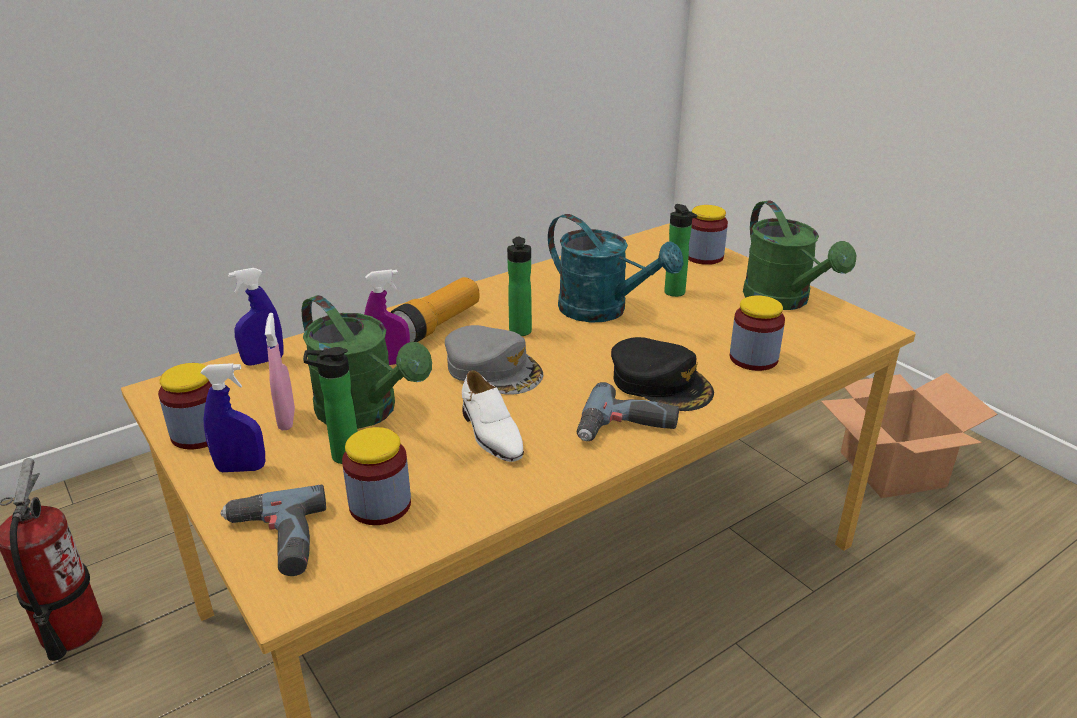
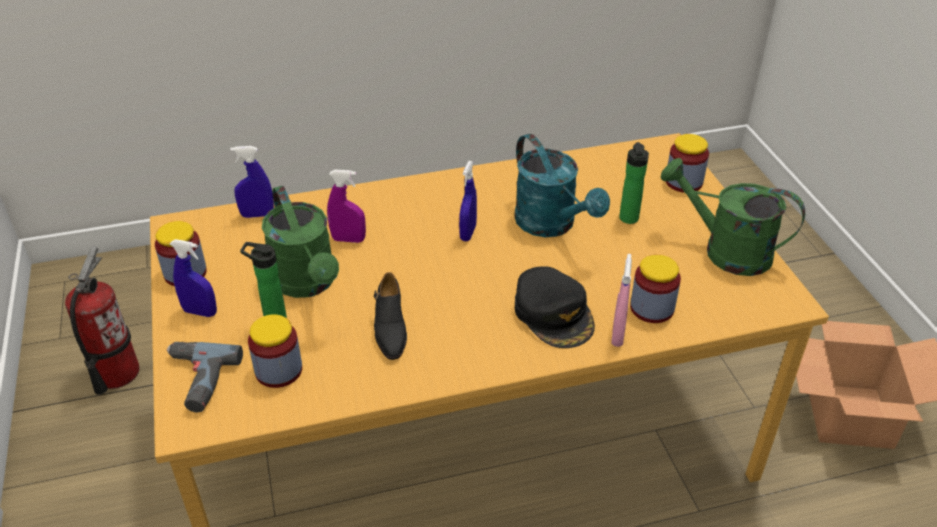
camera: 20 degrees right, 10 degrees up
pink spray bottle [265,313,295,430] -> pink spray bottle moved to [611,254,632,347]
flashlight [391,277,479,342] -> none
grey cap [445,325,543,395] -> none
white shoe [462,370,524,462] -> black shoe [374,272,407,360]
bottle [507,236,532,336] -> blue spray bottle [459,161,477,241]
power drill [577,382,679,441] -> none
green watering can [743,200,857,310] -> green watering can turned 120 degrees clockwise [660,158,805,276]

